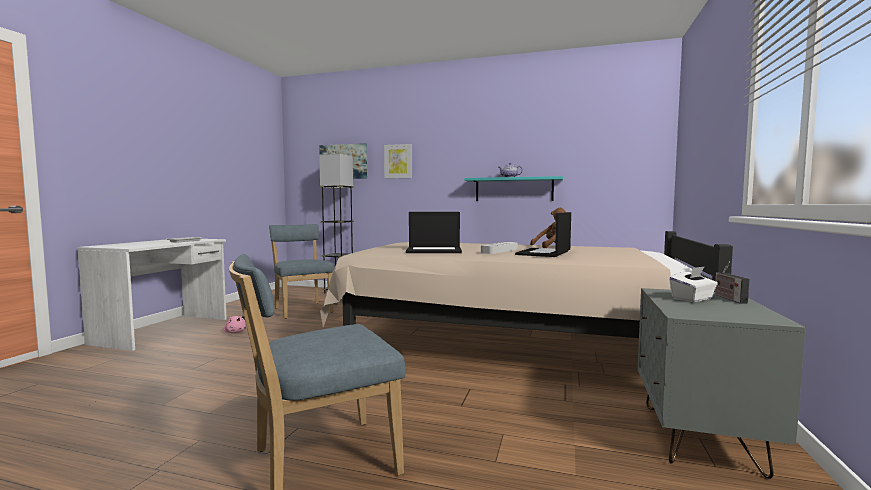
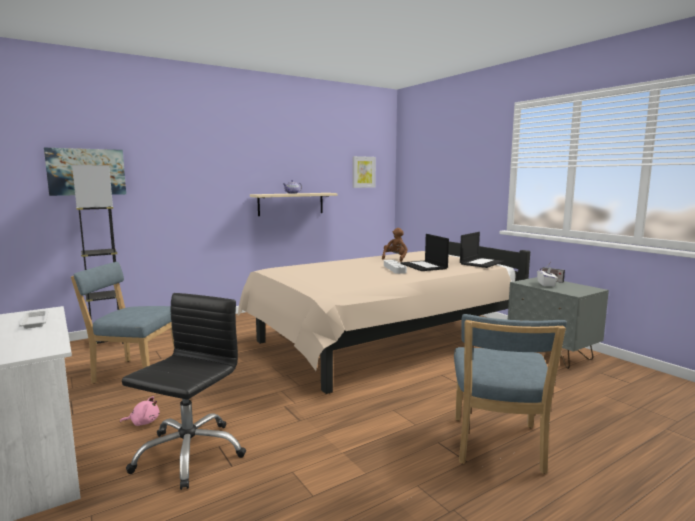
camera: 50 degrees left, 5 degrees up
picture [384,144,412,179] -> picture moved to [353,156,376,188]
laptop [406,212,462,253] -> laptop moved to [460,232,504,268]
turquoise shelf [464,176,563,201] -> beige shelf [250,193,337,216]
none -> black office chair [122,293,246,490]

